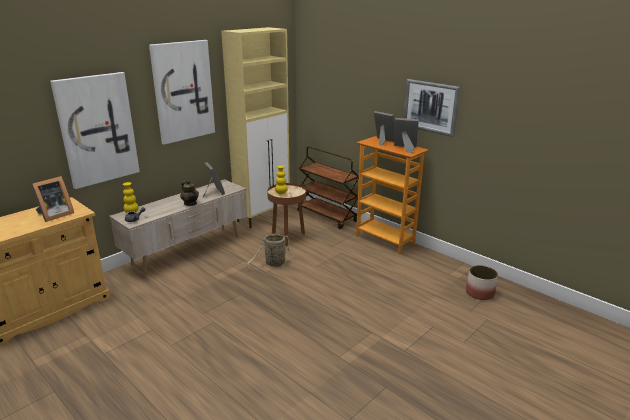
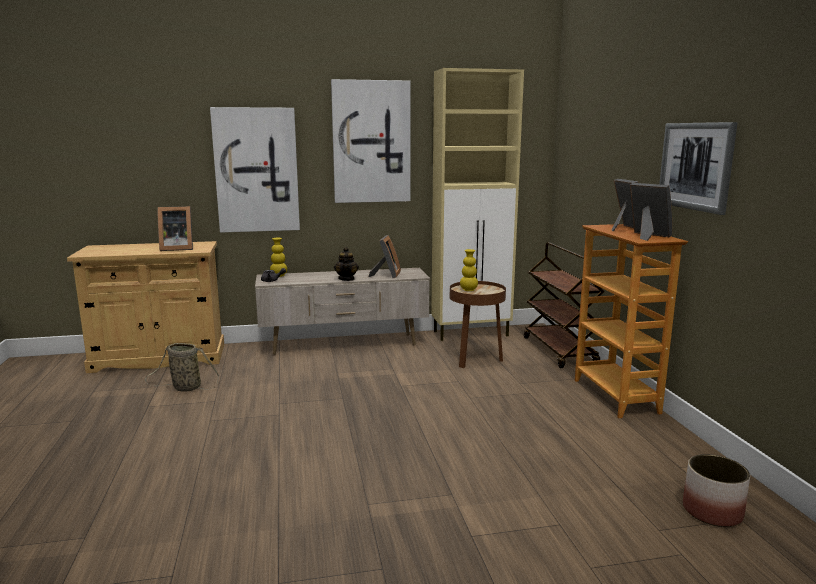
camera: 35 degrees right, 10 degrees down
basket [246,235,295,269] -> basket moved to [145,343,219,392]

